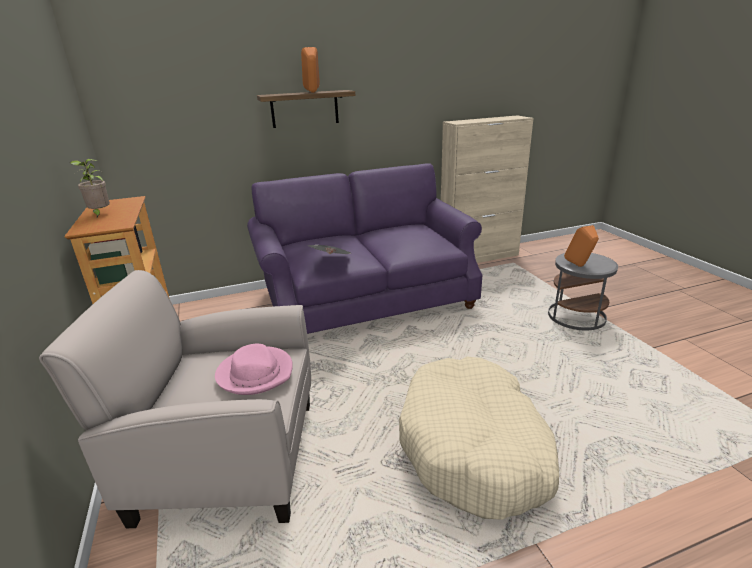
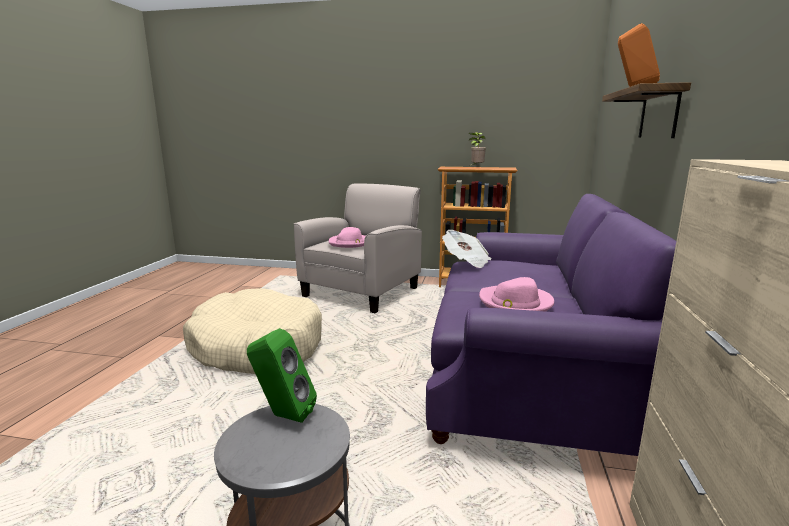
camera: 120 degrees right, 10 degrees down
orange speaker [564,225,599,267] -> green speaker [247,328,317,423]
none -> pink hat [479,277,554,312]

